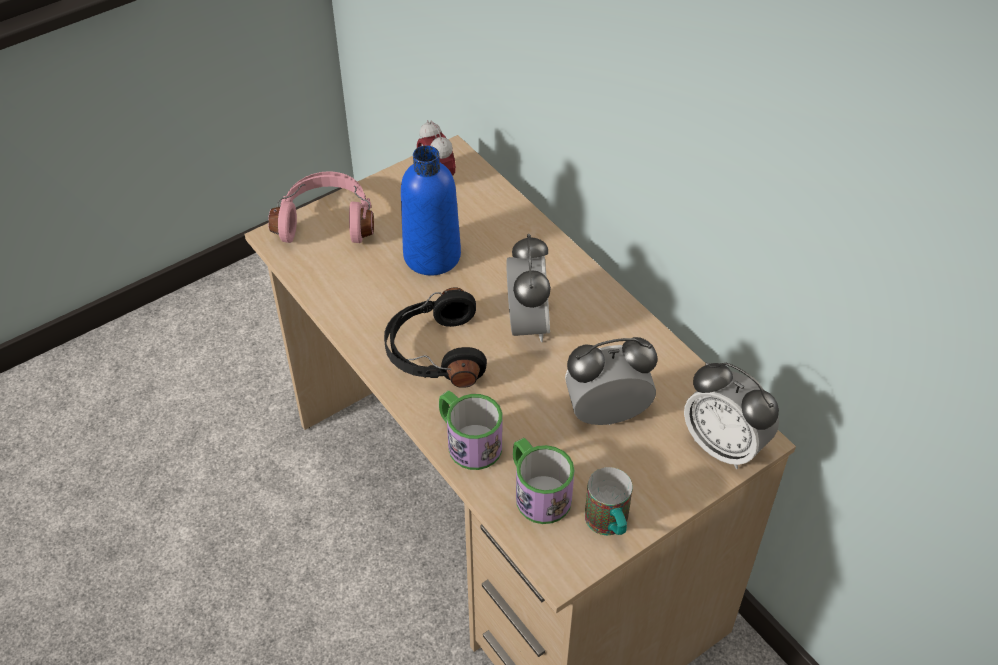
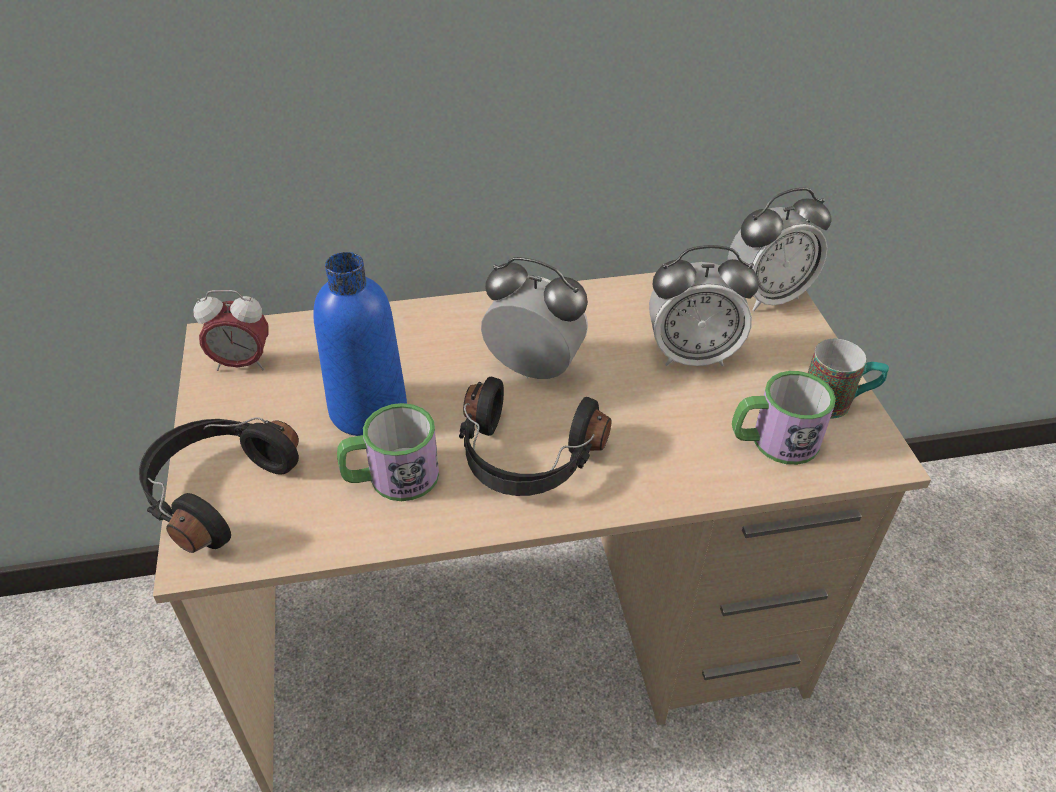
camera: 65 degrees left, 5 degrees down
pink headphones [268,171,374,243] -> black headphones [139,417,299,553]
mug [439,390,502,470] -> mug moved to [337,403,439,501]
alarm clock [565,337,657,425] -> alarm clock turned 105 degrees counterclockwise [649,245,759,366]

